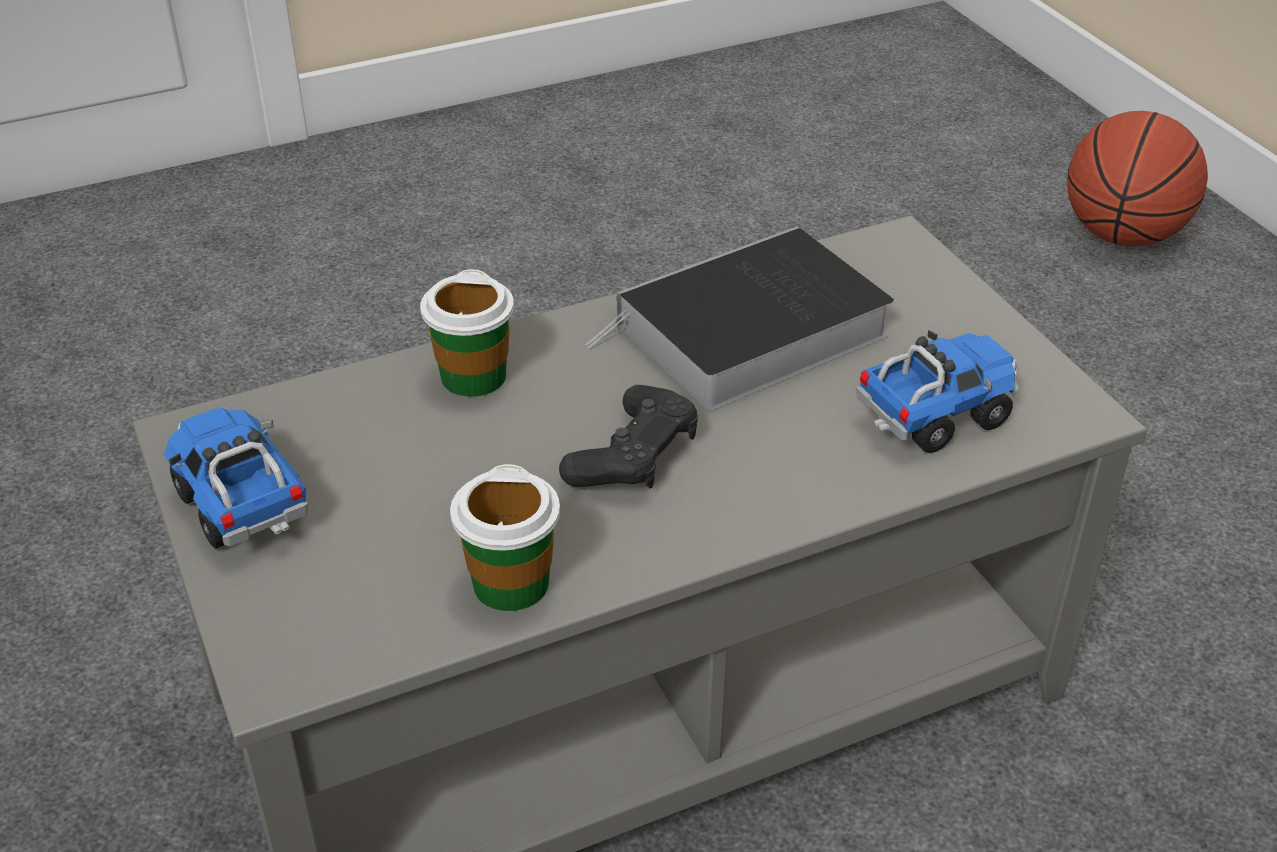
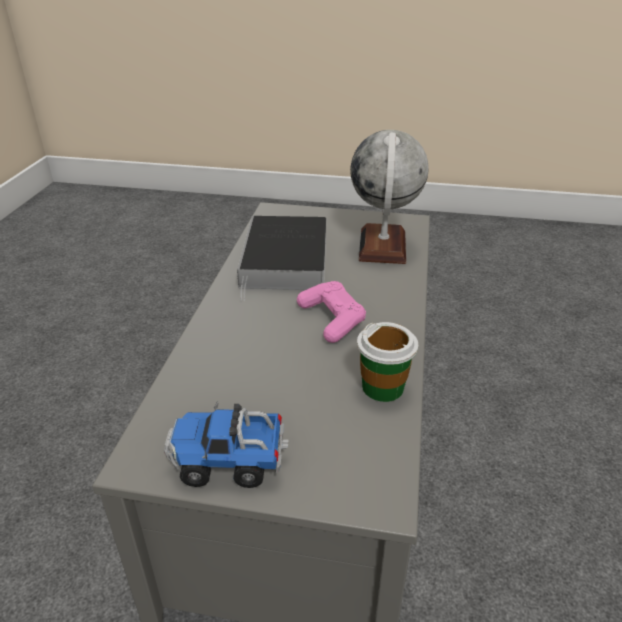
camera: 55 degrees left, 5 degrees down
cup [420,269,514,397] -> none
black game controller [559,385,698,489] -> pink game controller [297,281,366,343]
toy truck [857,329,1018,453] -> globe [350,130,429,264]
basketball [1067,111,1208,246] -> none

